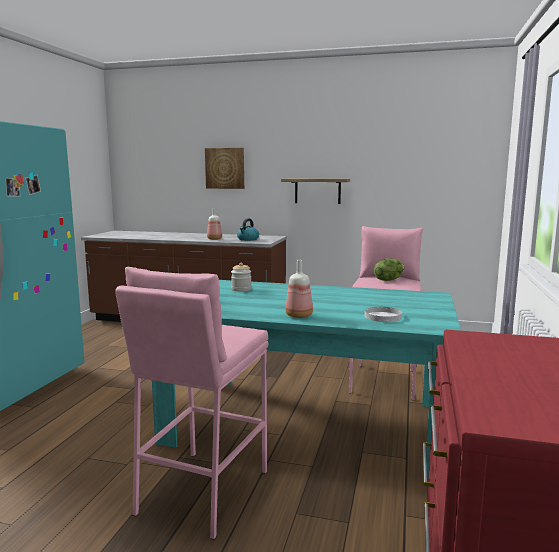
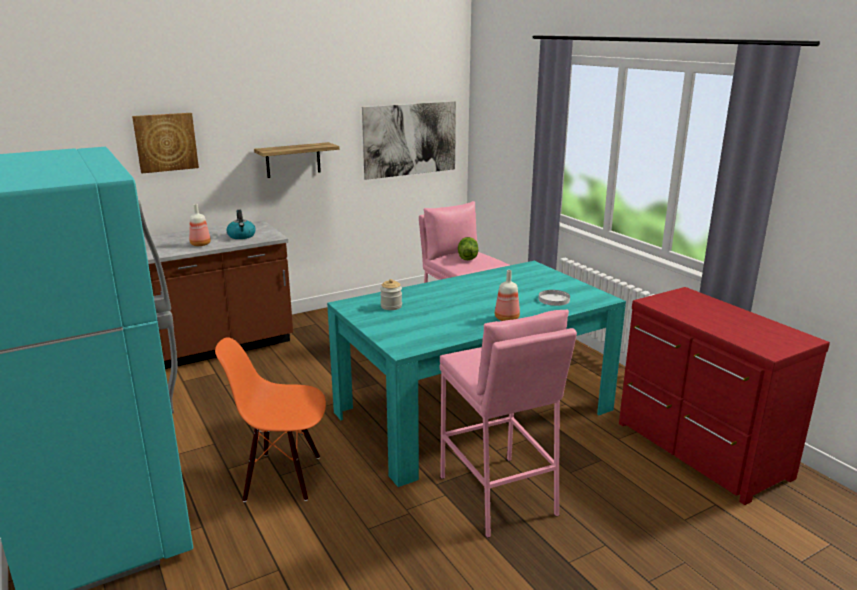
camera: 45 degrees left, 10 degrees up
none -> orange chair [215,337,326,502]
none -> picture [362,101,456,180]

